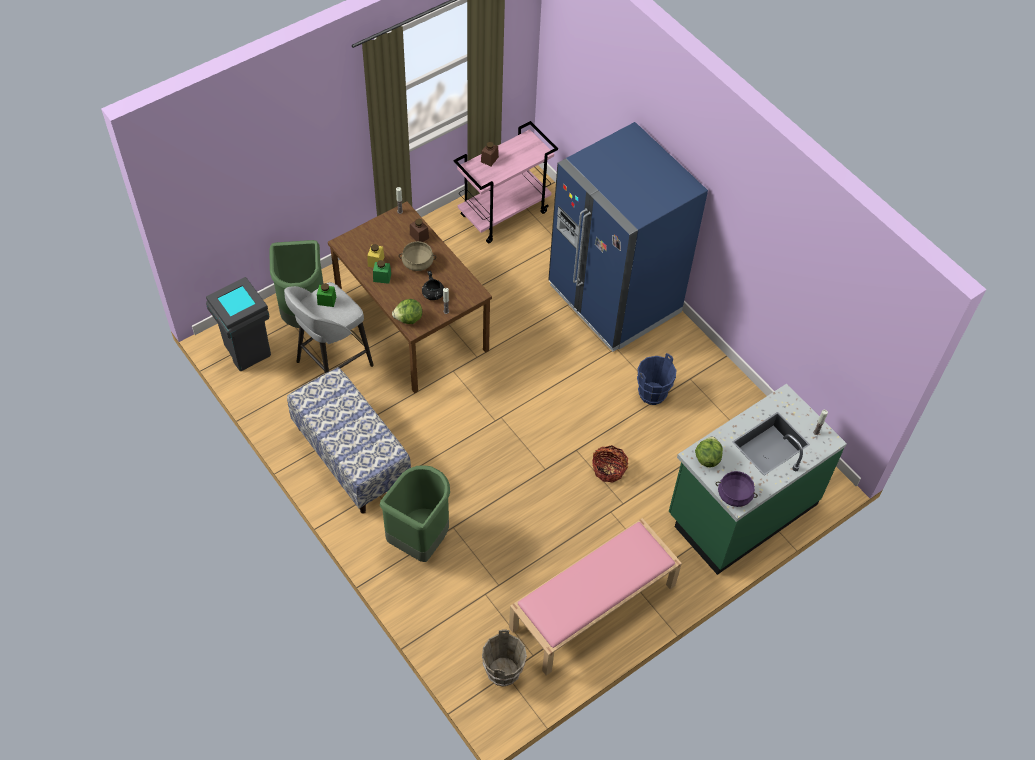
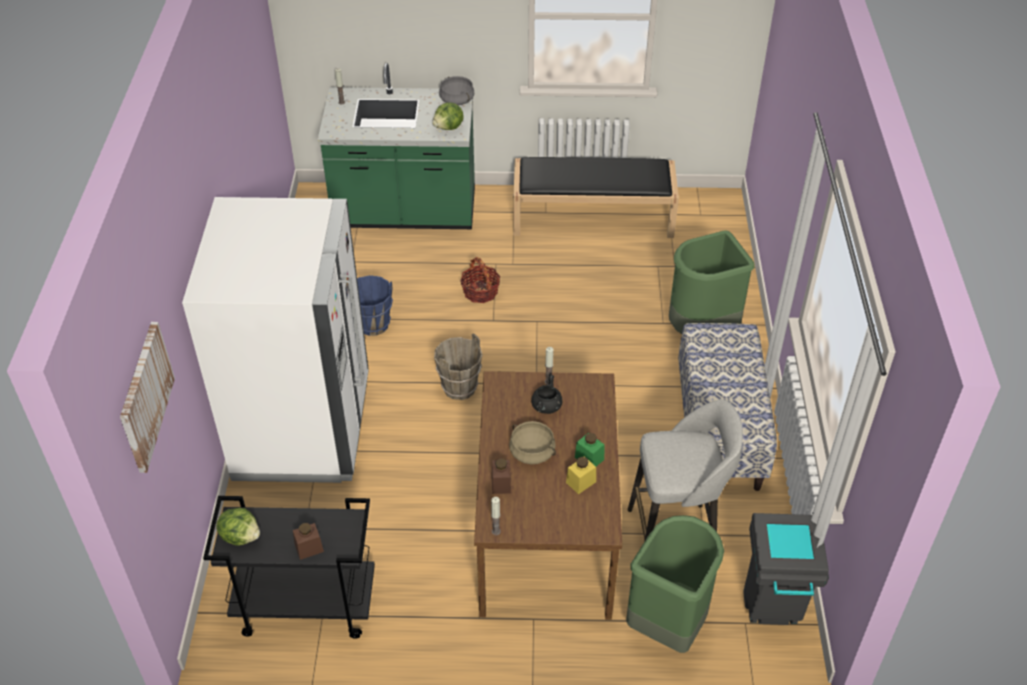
camera: 140 degrees left, 10 degrees down
green jar [317,283,336,307] -> none
lettuce [392,299,422,324] -> lettuce moved to [216,508,260,546]
pink cart [454,121,558,243] -> black cart [203,496,375,639]
brown bucket [482,630,527,687] -> brown bucket moved to [434,334,483,400]
pink bench [509,518,682,676] -> black bench [513,157,679,238]
blue fridge [548,122,708,352] -> white fridge [182,197,369,483]
purple cooking pot [716,471,758,507] -> grey cooking pot [439,76,475,105]
none -> picture [120,322,175,473]

